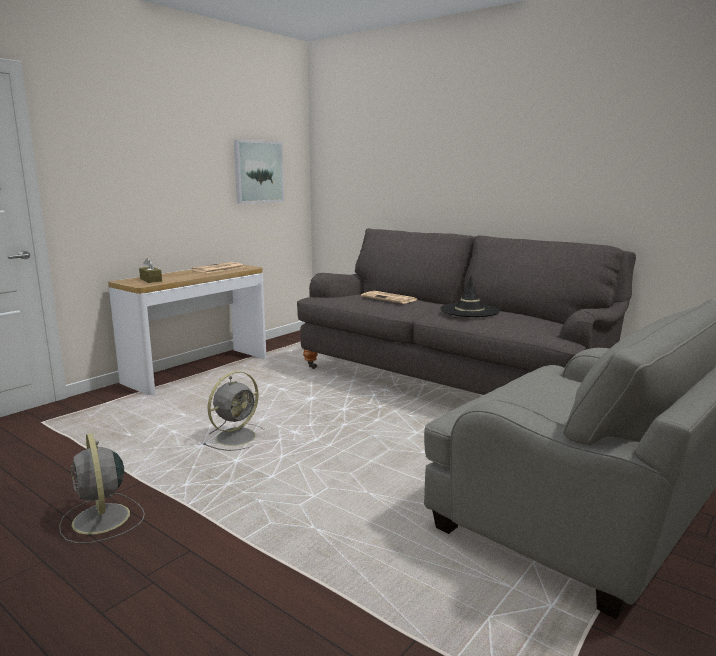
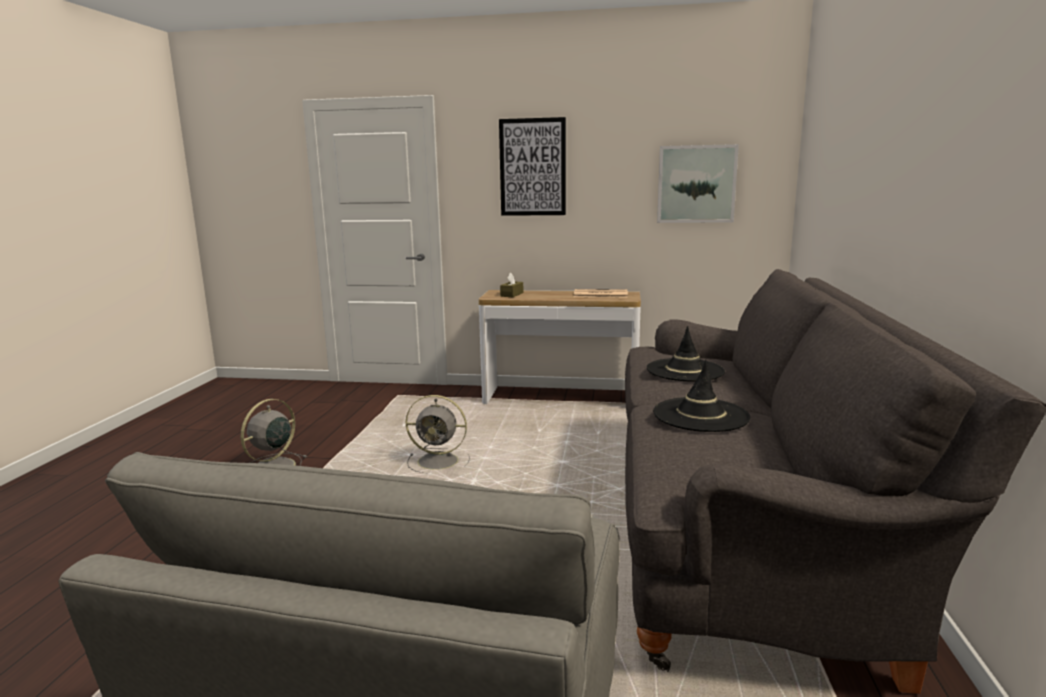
camera: 60 degrees right, 0 degrees up
newspaper [361,291,417,304] -> black hat [647,326,725,381]
none -> picture [499,117,566,216]

